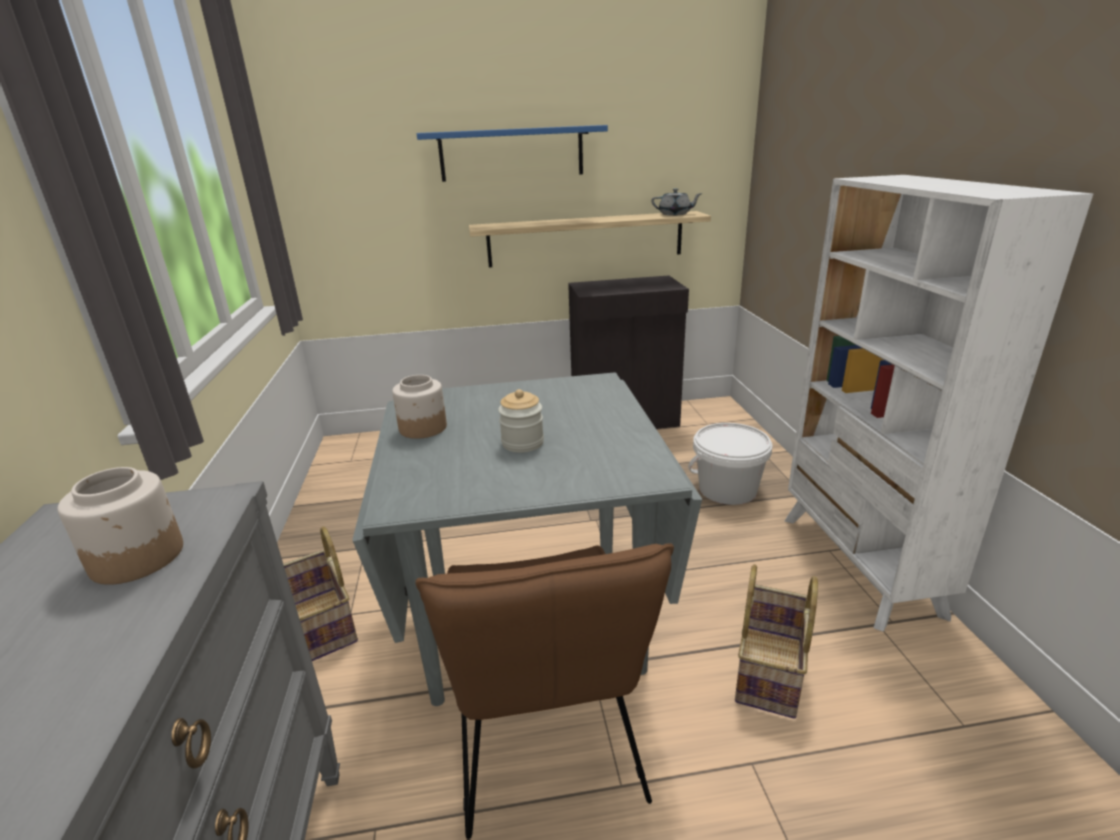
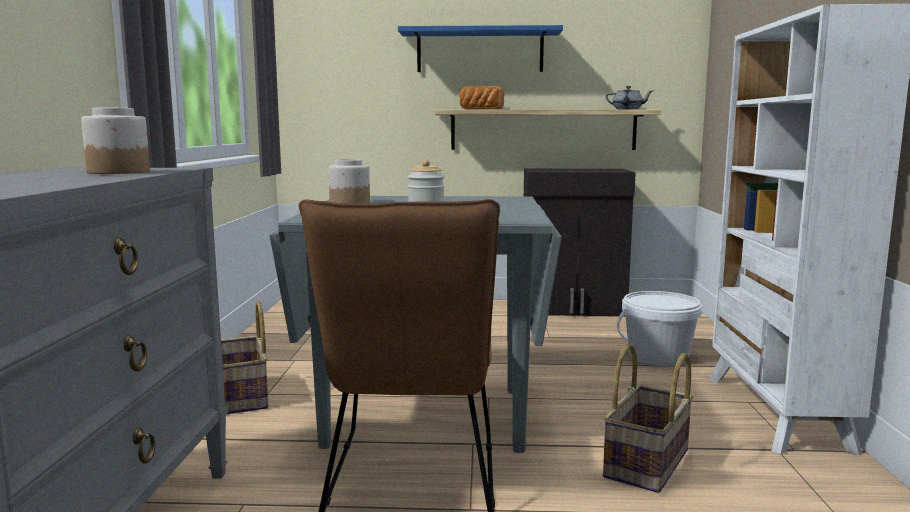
camera: 10 degrees right, 15 degrees down
none -> bread [460,86,504,110]

